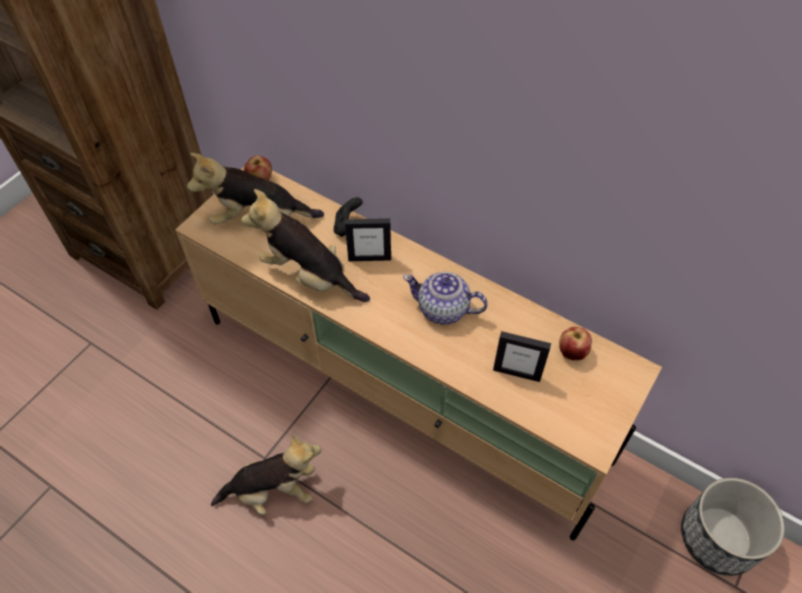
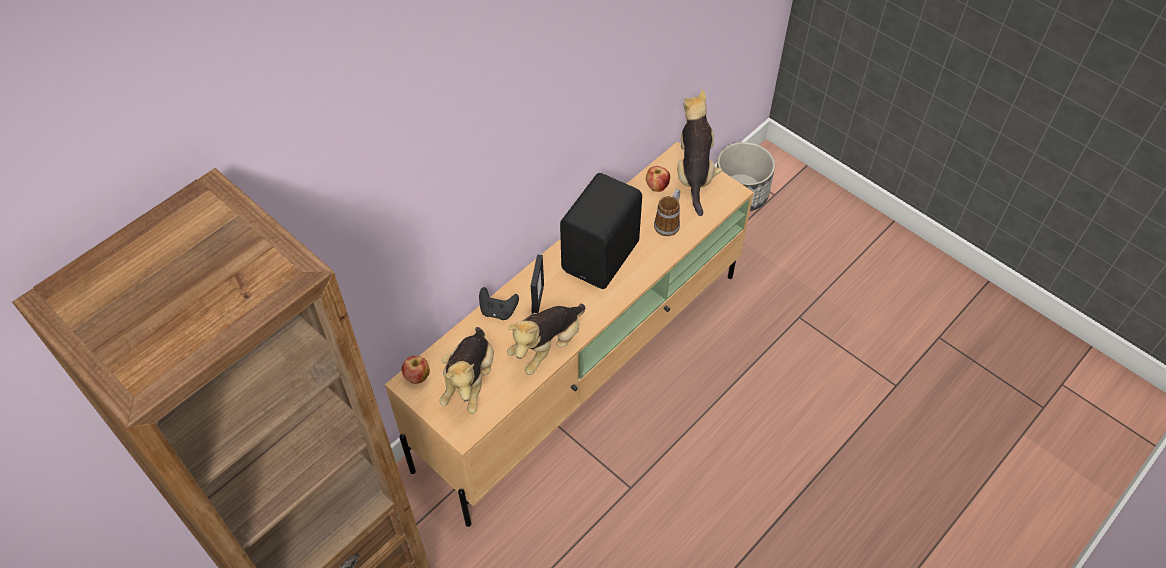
camera: 80 degrees left, 0 degrees up
plush toy [211,434,321,515] -> plush toy moved to [677,90,723,216]
teapot [403,272,488,325] -> black speaker [560,173,642,289]
picture frame [493,331,551,382] -> mug [654,189,680,236]

